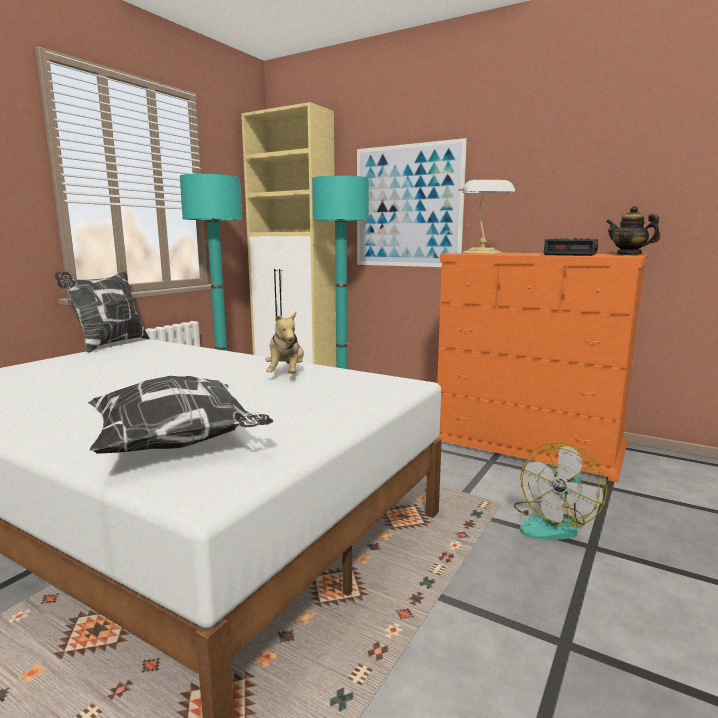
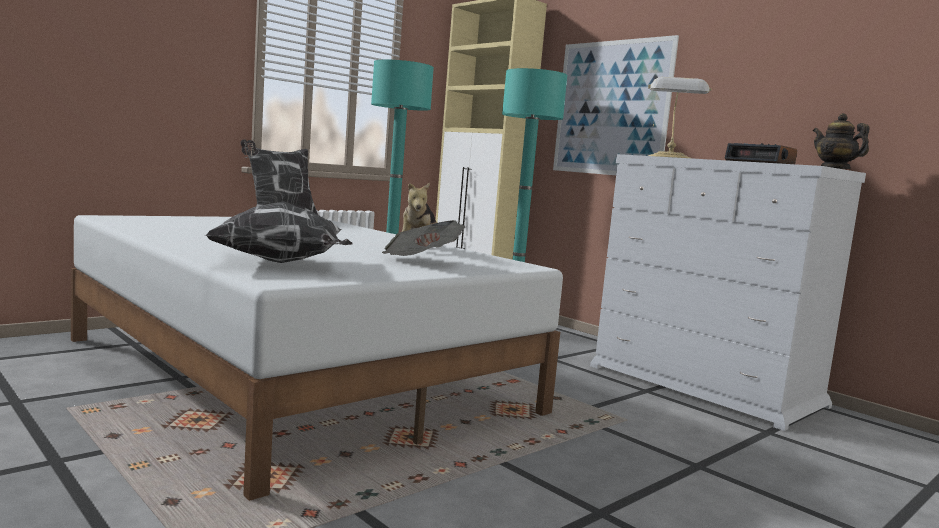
camera: 15 degrees right, 5 degrees down
orange dresser [437,253,648,482] -> white dresser [590,154,866,431]
fan [514,442,607,540] -> none
none -> newspaper [382,220,465,256]

